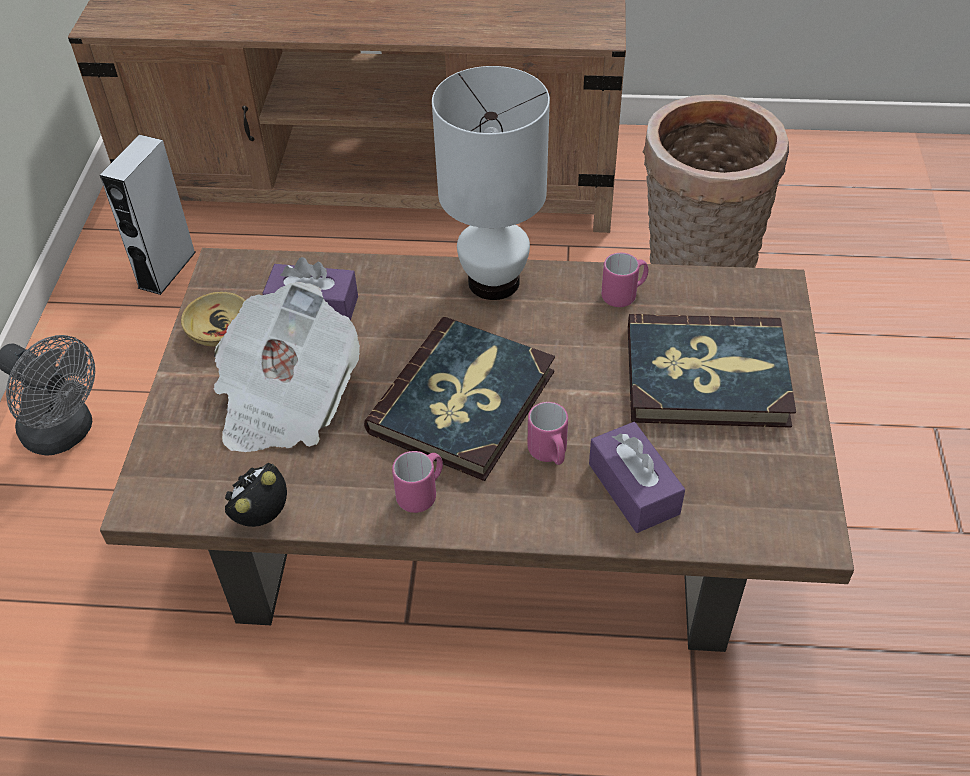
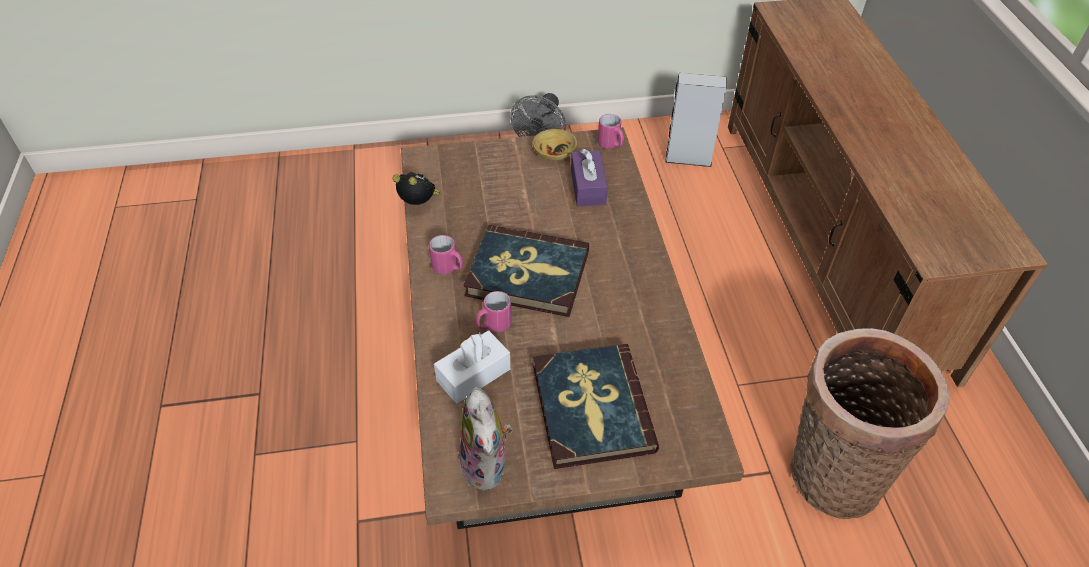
camera: 75 degrees right, 0 degrees up
newspaper [214,282,360,452] -> none
white table lamp [432,66,550,300] -> none
purple tissue box [589,422,685,533] -> white tissue box [434,330,511,404]
pink mug [601,253,648,307] -> pink mug moved to [598,114,624,149]
none -> plush toy [459,387,513,490]

